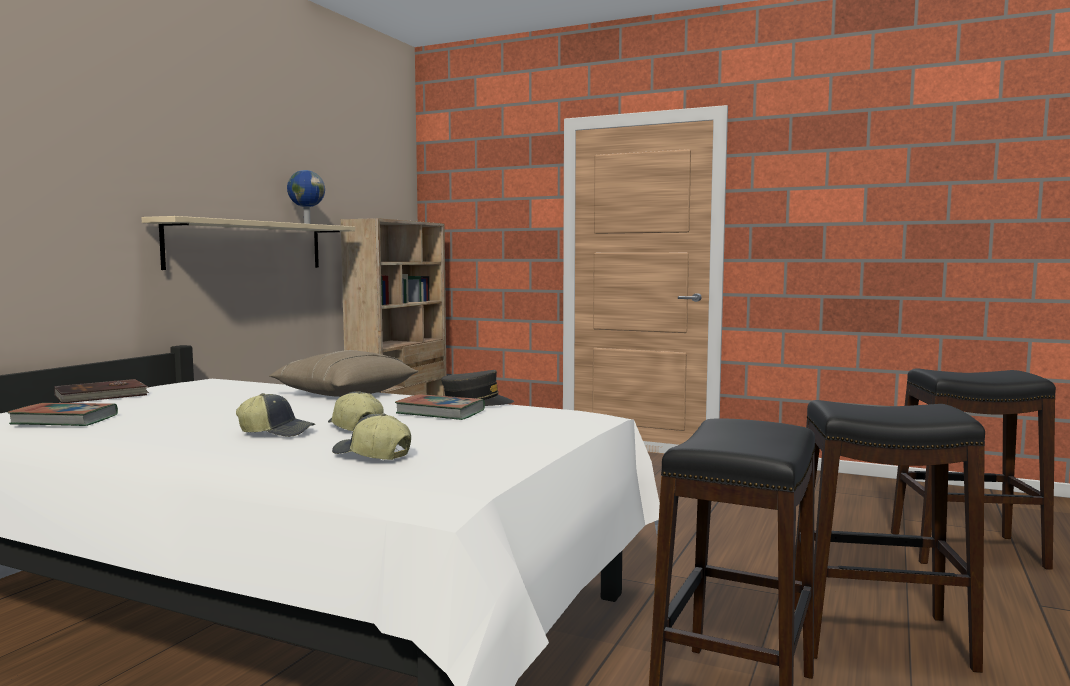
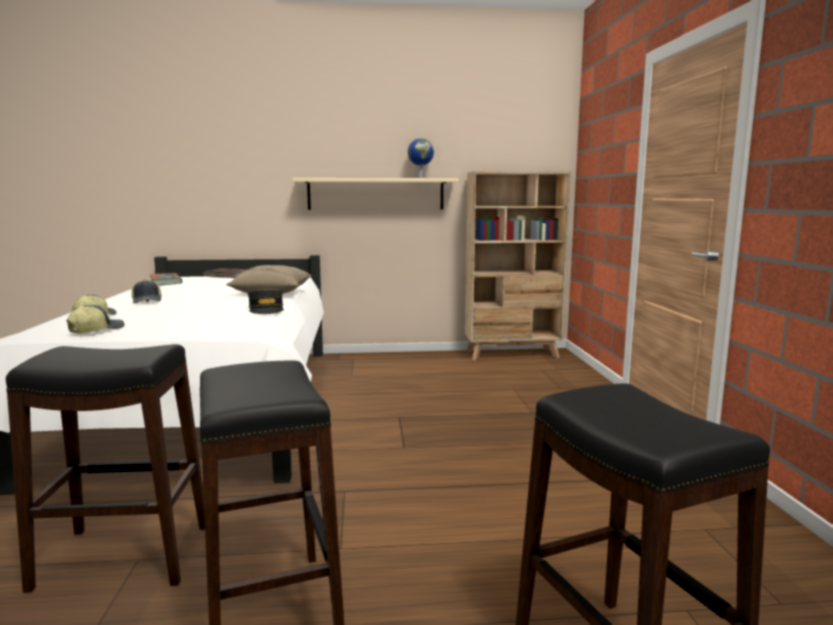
camera: 60 degrees right, 5 degrees up
cap [328,391,384,431] -> cap moved to [67,305,125,334]
book [395,394,485,420] -> none

